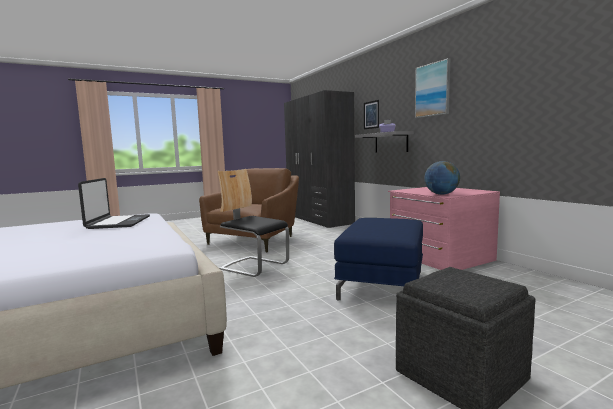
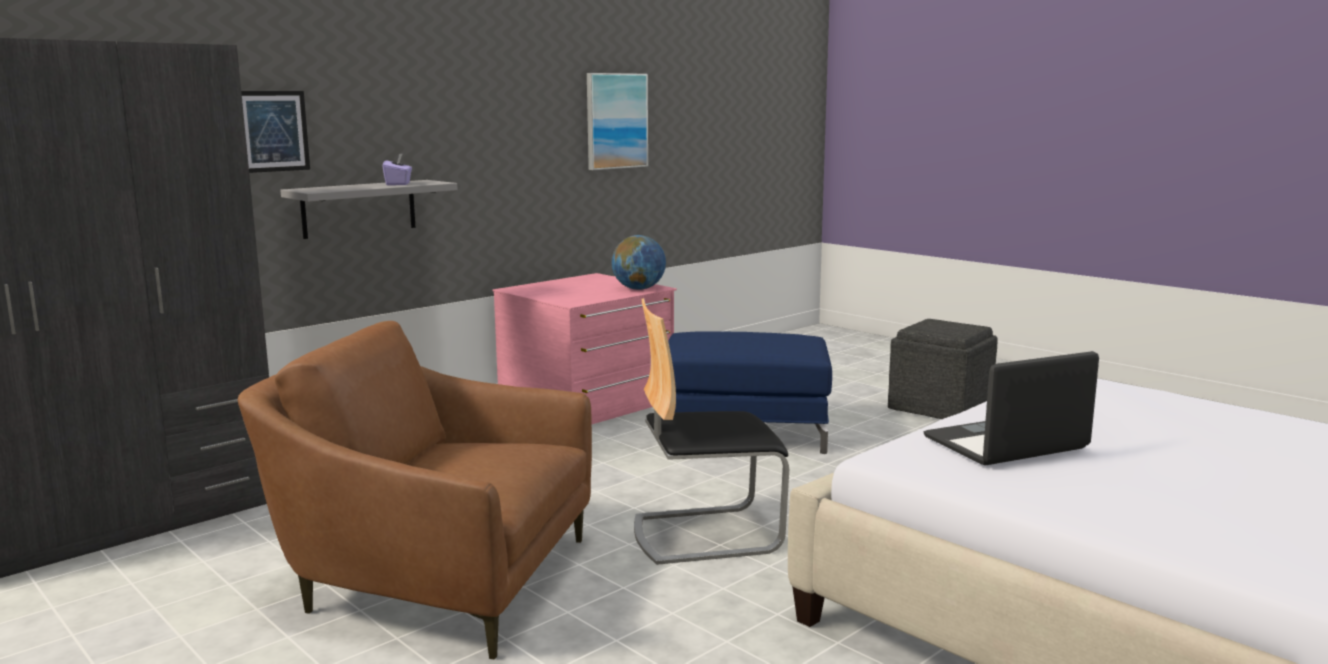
camera: 105 degrees left, 5 degrees up
chair [218,169,289,277] -> chair turned 60 degrees clockwise [634,298,789,565]
picture [415,58,450,118] -> picture moved to [587,73,648,170]

